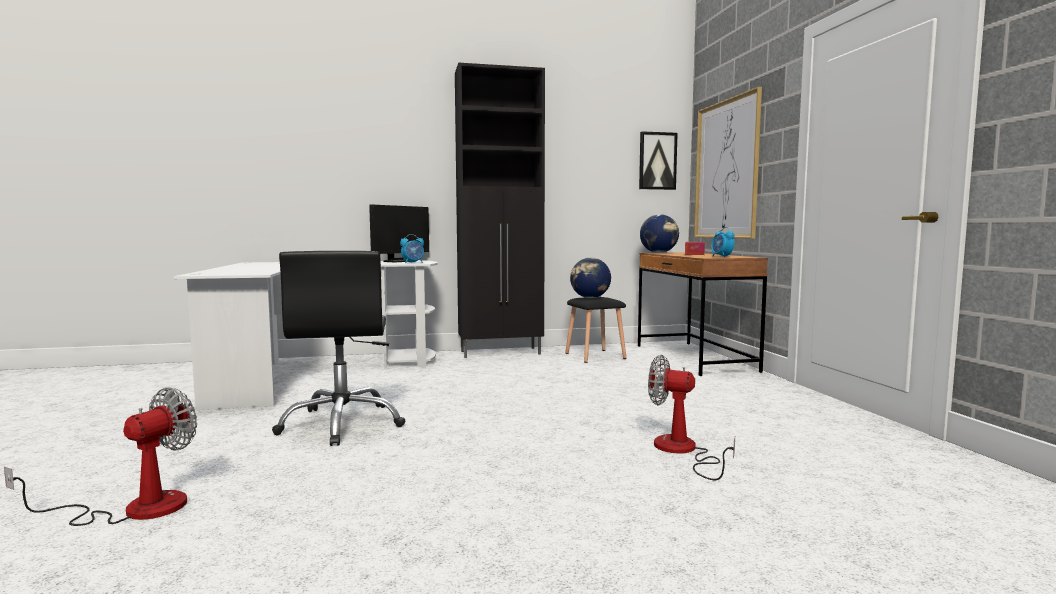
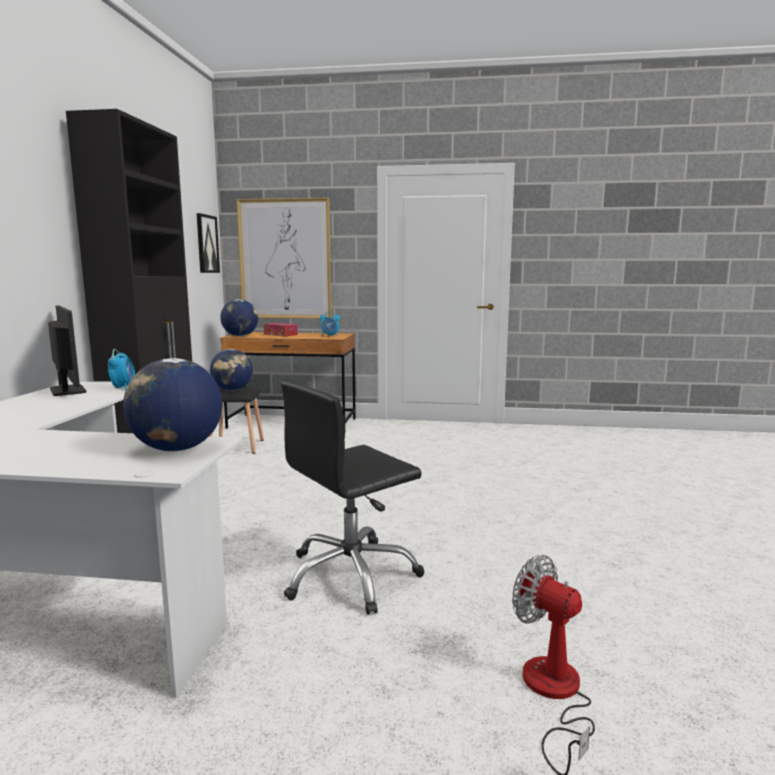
camera: 70 degrees left, 5 degrees up
black office chair [272,251,405,446] -> black office chair turned 135 degrees clockwise [281,381,424,615]
fan [648,355,735,480] -> none
none -> globe [123,358,222,451]

